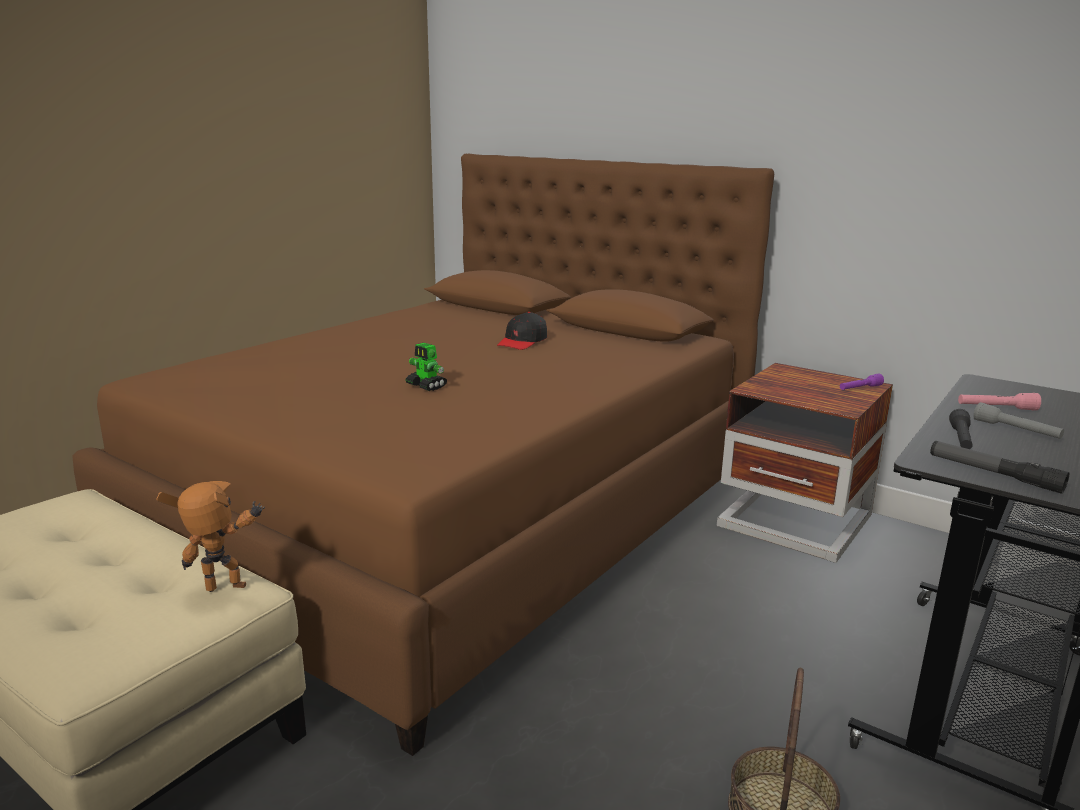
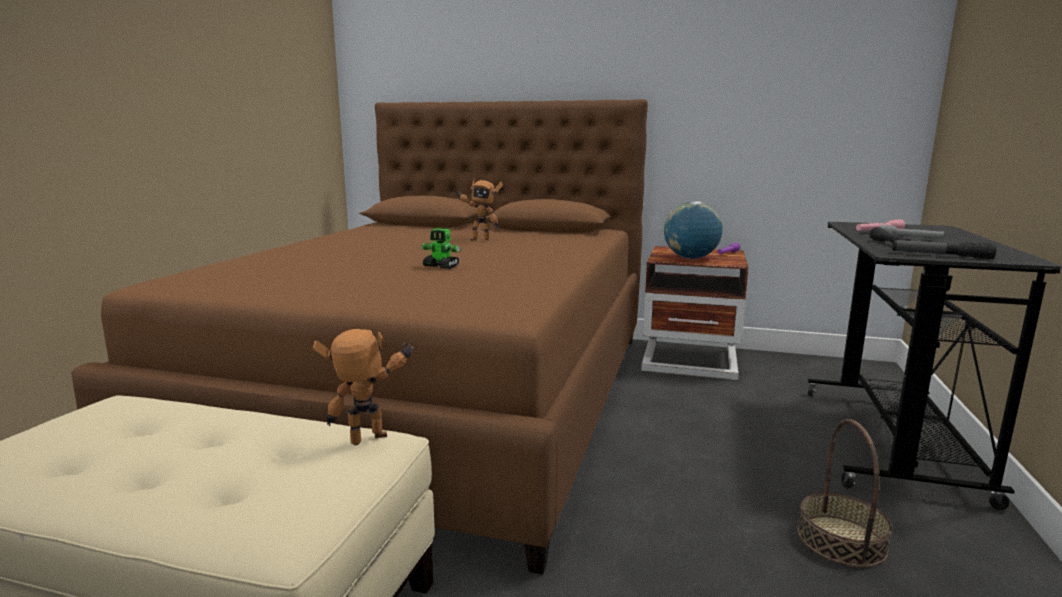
camera: 20 degrees left, 5 degrees down
black cap [497,312,547,350] -> toy robot [455,178,503,240]
none -> globe [664,201,723,259]

